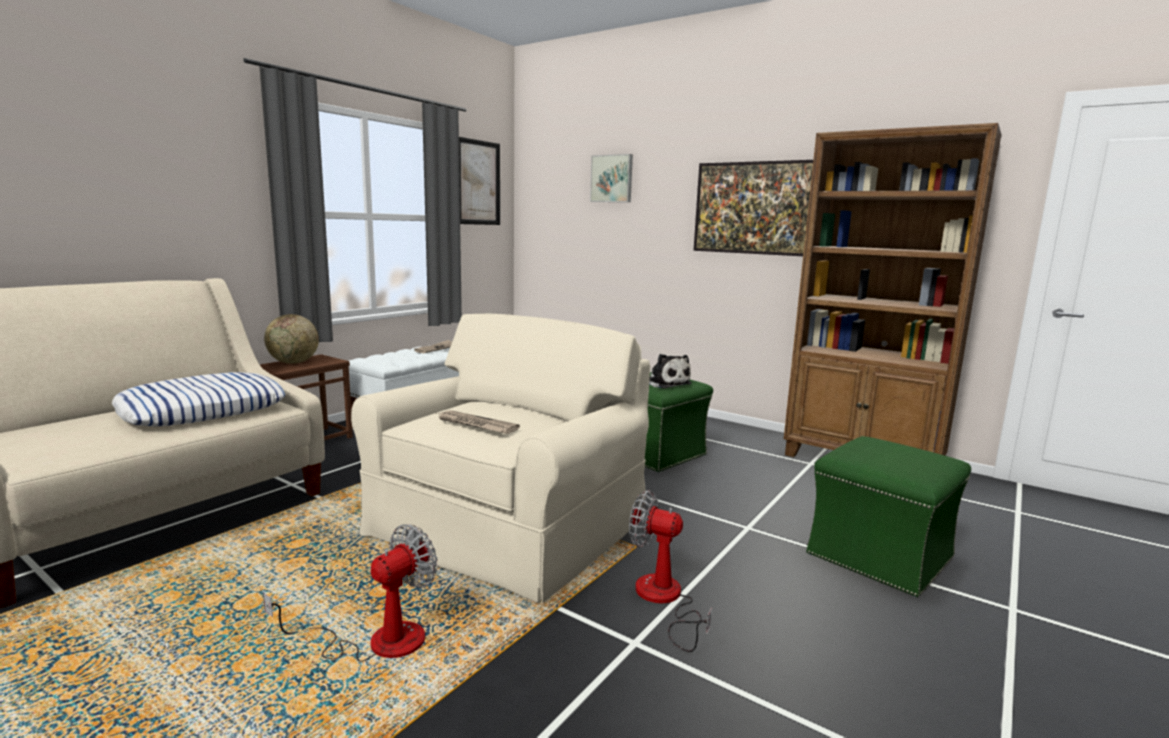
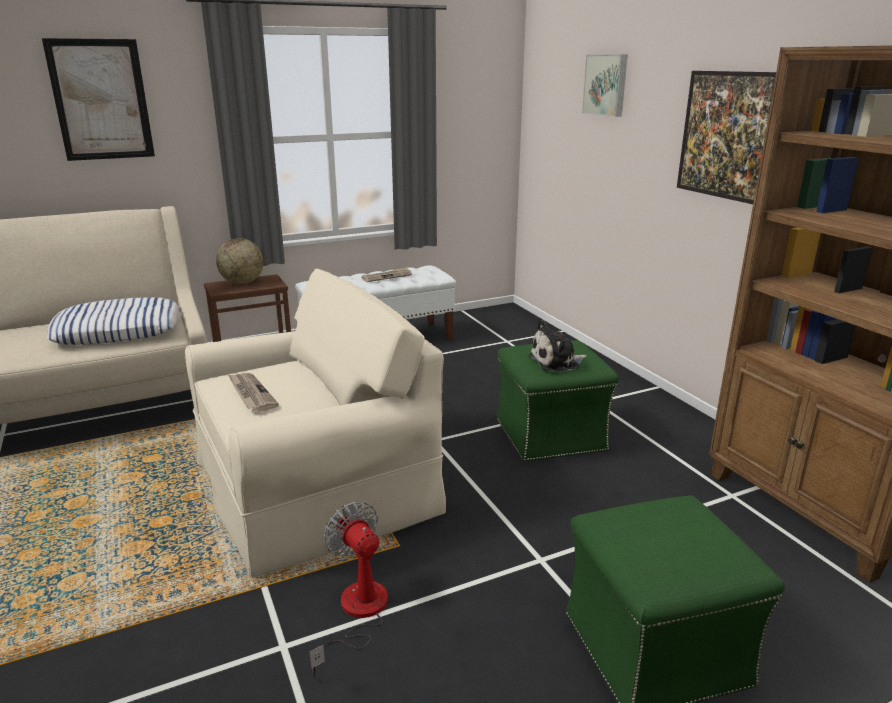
camera: 30 degrees right, 10 degrees up
fan [263,524,438,662] -> none
picture [459,137,500,225] -> picture moved to [42,38,155,161]
plush toy [649,354,691,389] -> plush toy turned 75 degrees clockwise [528,320,587,372]

